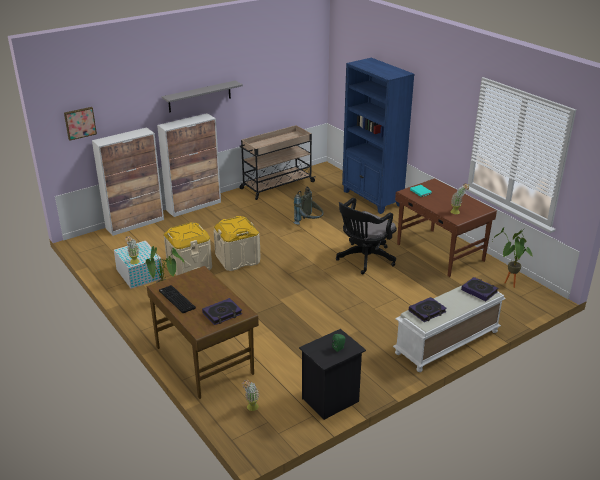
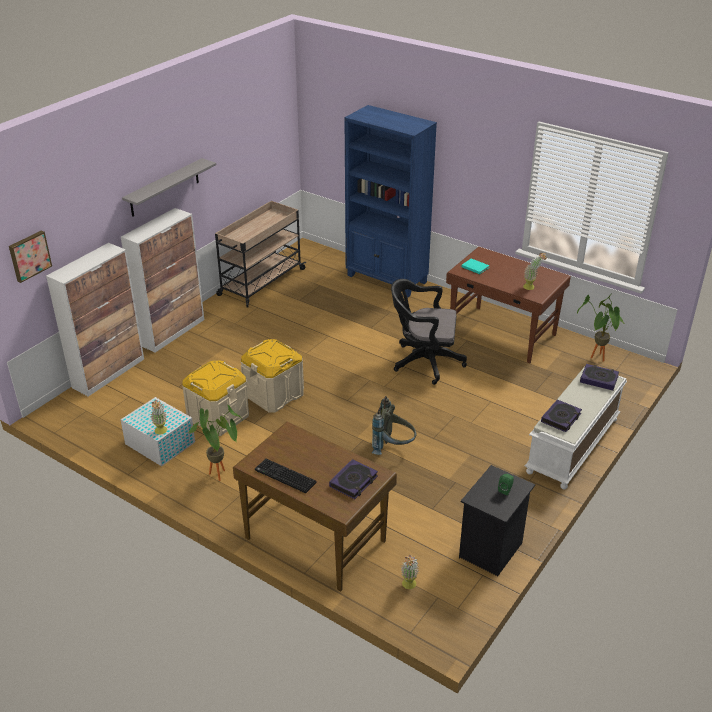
camera: 20 degrees left, 5 degrees up
grey backpack [294,186,323,225] -> grey backpack moved to [372,396,417,455]
black office chair [336,198,397,275] -> black office chair turned 75 degrees clockwise [391,279,467,385]

